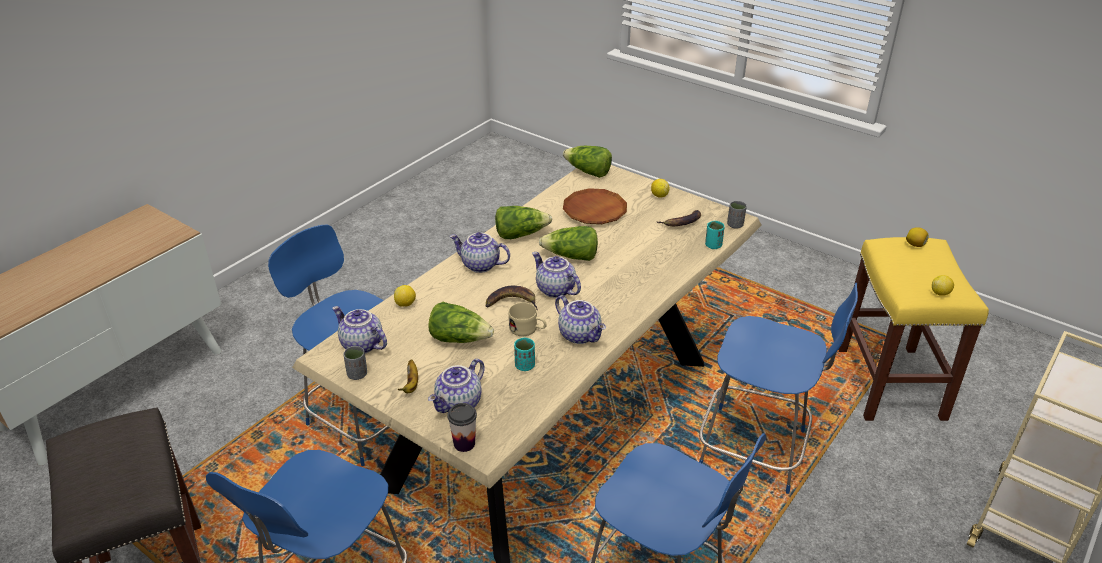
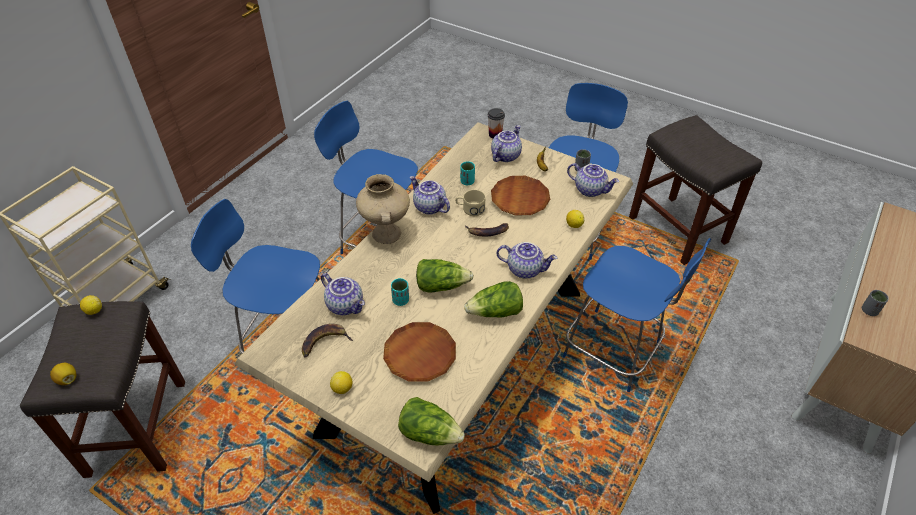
camera: 175 degrees right, 10 degrees up
lettuce [428,302,494,343] -> brown plate [491,176,550,216]
teapot [532,252,581,298] -> teapot moved to [321,273,365,315]
turquoise cup [705,221,725,249] -> turquoise cup moved to [391,278,409,306]
grey cup [727,201,747,229] -> grey cup moved to [862,290,889,316]
yellow stool [838,237,989,421] -> grey stool [20,301,185,478]
none -> beige vase [356,174,410,244]

